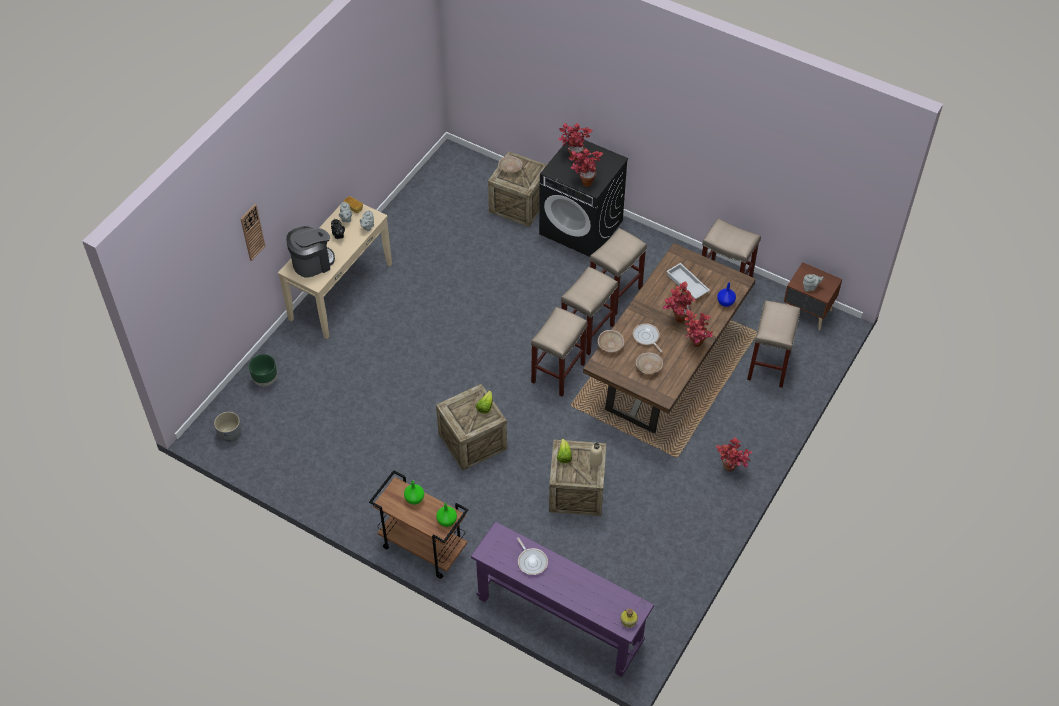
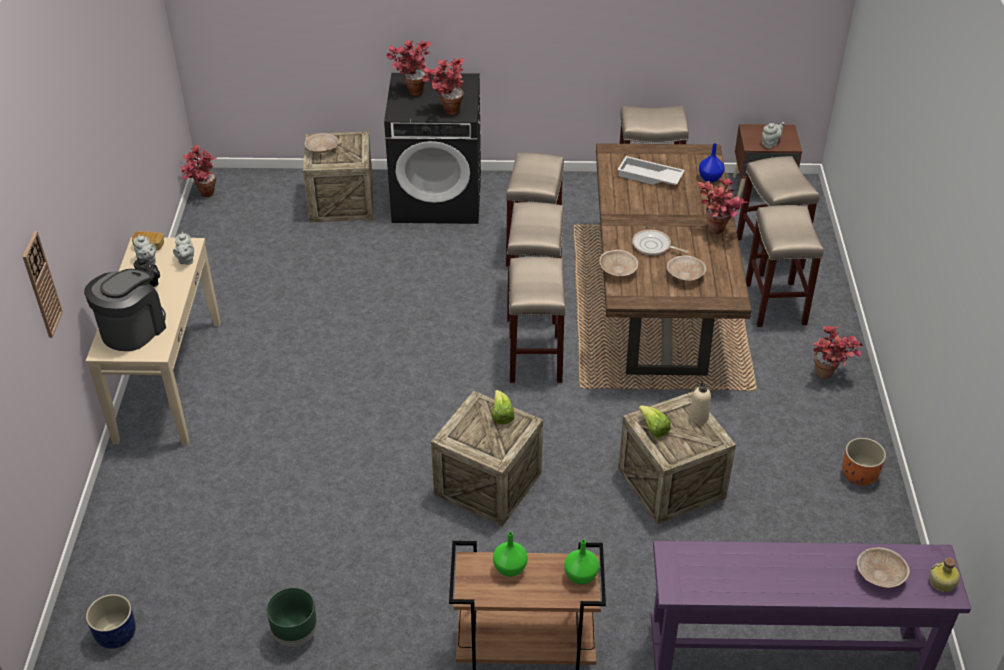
camera: 30 degrees left, 10 degrees down
grey planter [214,412,241,442] -> blue planter [86,594,136,649]
green planter [249,354,277,387] -> green planter moved to [267,588,317,647]
frying pan [517,537,548,575] -> none
potted plant [663,282,696,322] -> potted plant moved to [181,145,216,197]
none -> beige stool [746,205,823,327]
none -> orange planter [842,438,886,486]
none -> beige bowl [857,547,910,588]

